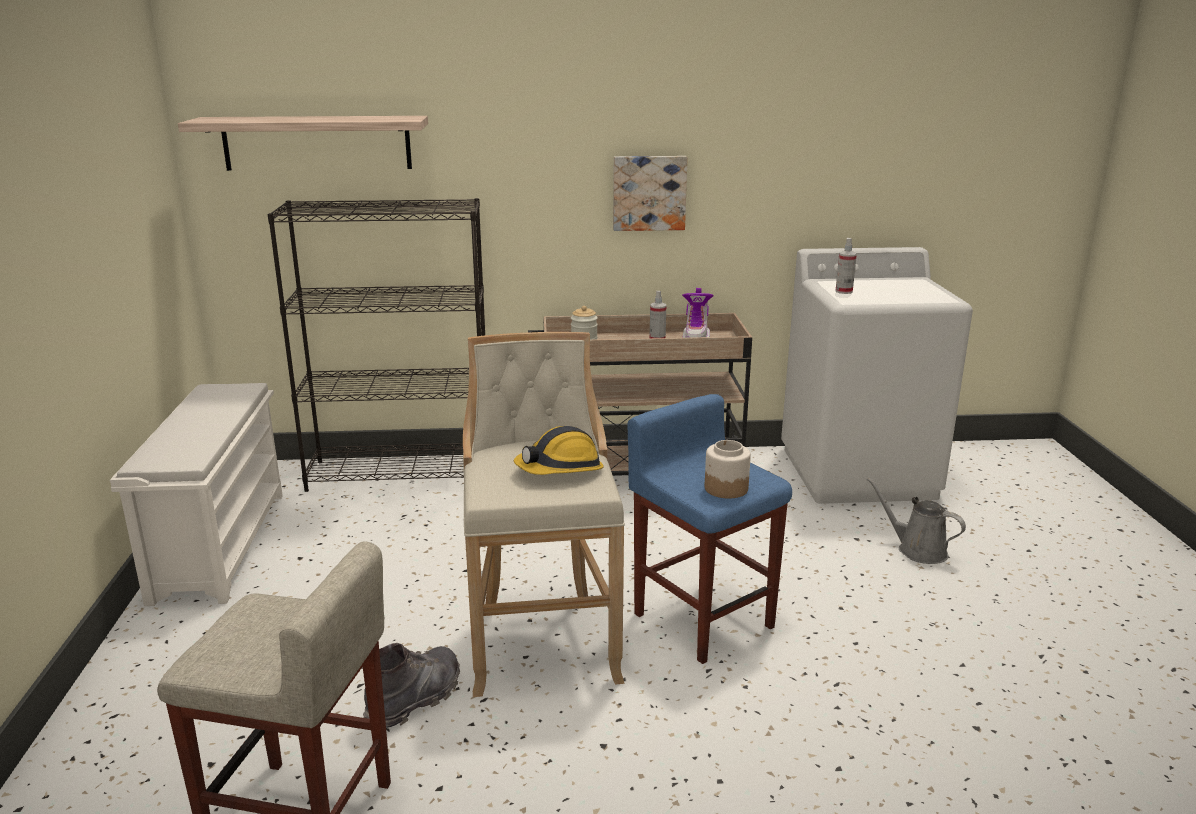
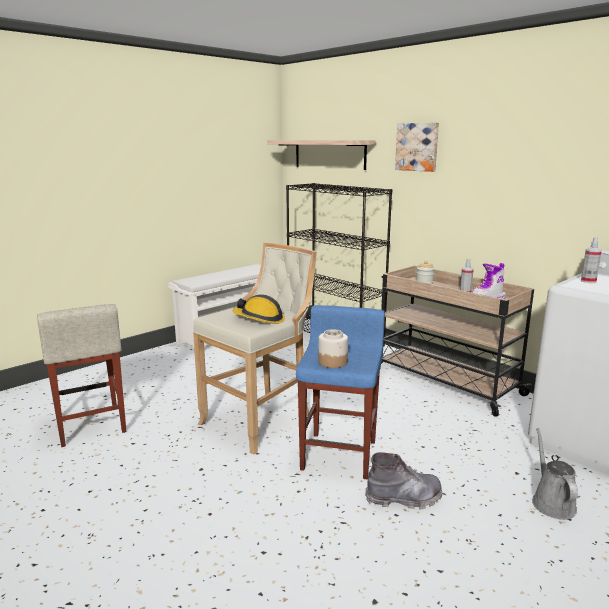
camera: 50 degrees right, 5 degrees down
grey boot [363,643,460,728] -> grey boot moved to [365,452,443,510]
picture [613,156,688,231] -> picture moved to [395,122,439,172]

